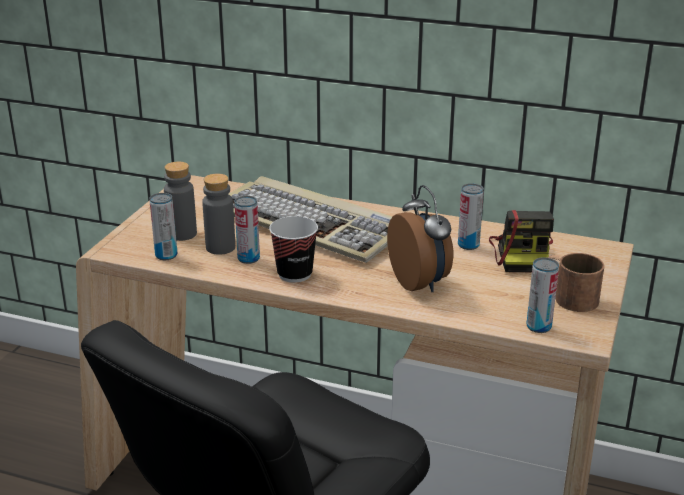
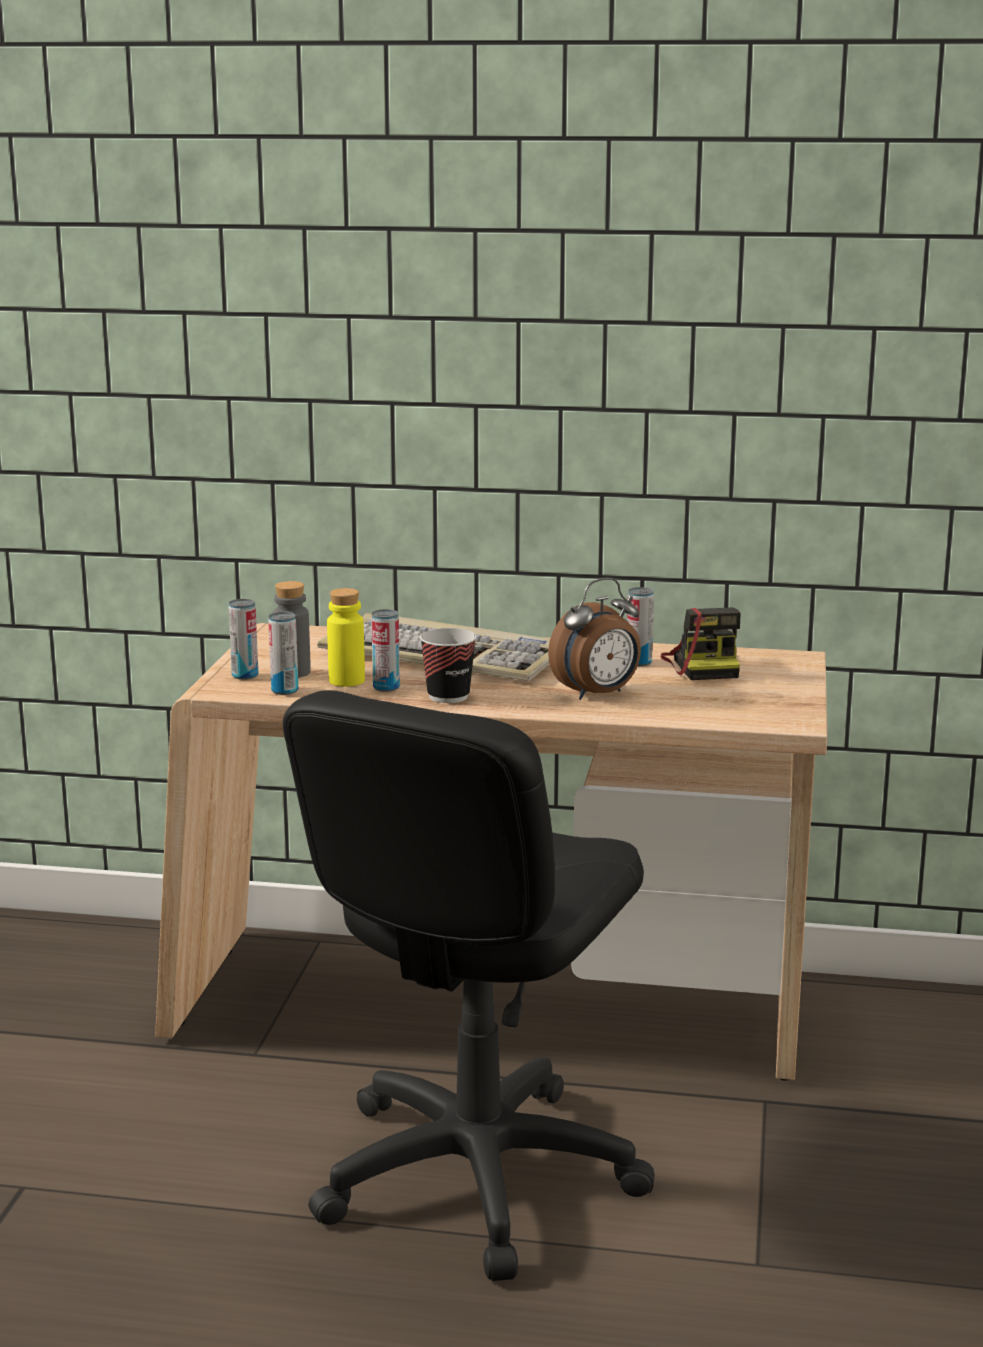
camera: 10 degrees left, 10 degrees down
grey bottle [202,174,235,255] -> yellow bottle [327,588,365,687]
alarm clock [387,185,454,292] -> alarm clock turned 90 degrees clockwise [548,578,641,700]
can [526,257,559,333] -> can moved to [229,599,258,680]
brown mug [547,253,605,312] -> none

